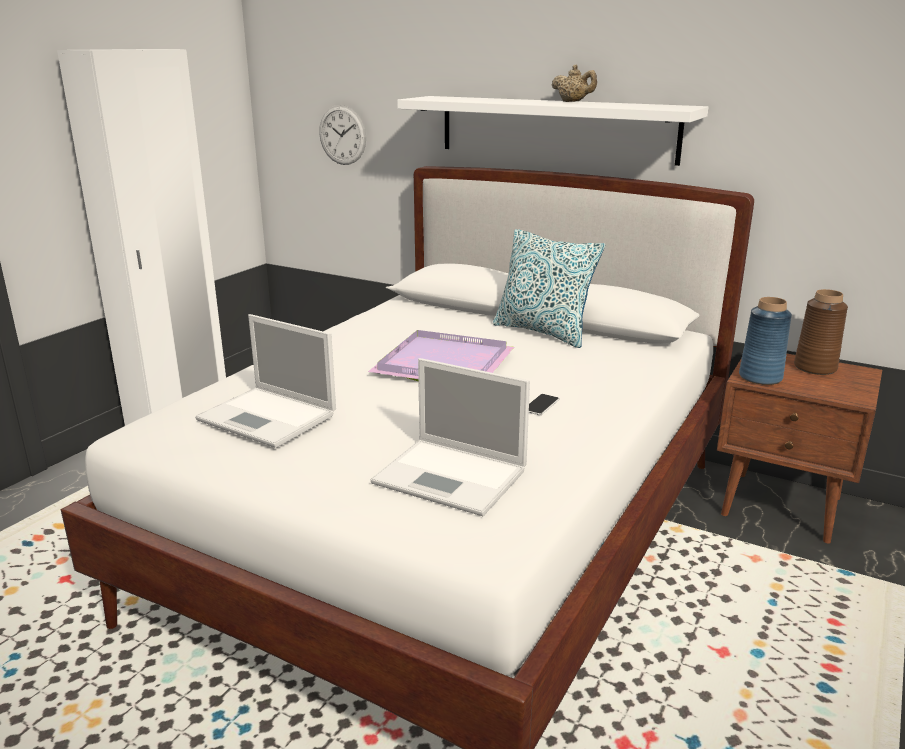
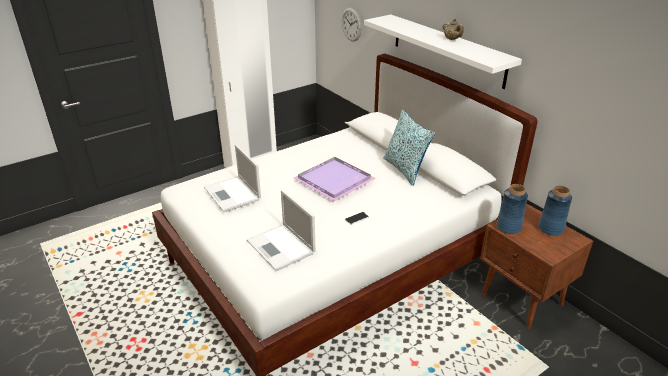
camera: 25 degrees right, 10 degrees up
brown vase [794,289,848,375] -> blue vase [539,185,572,236]

